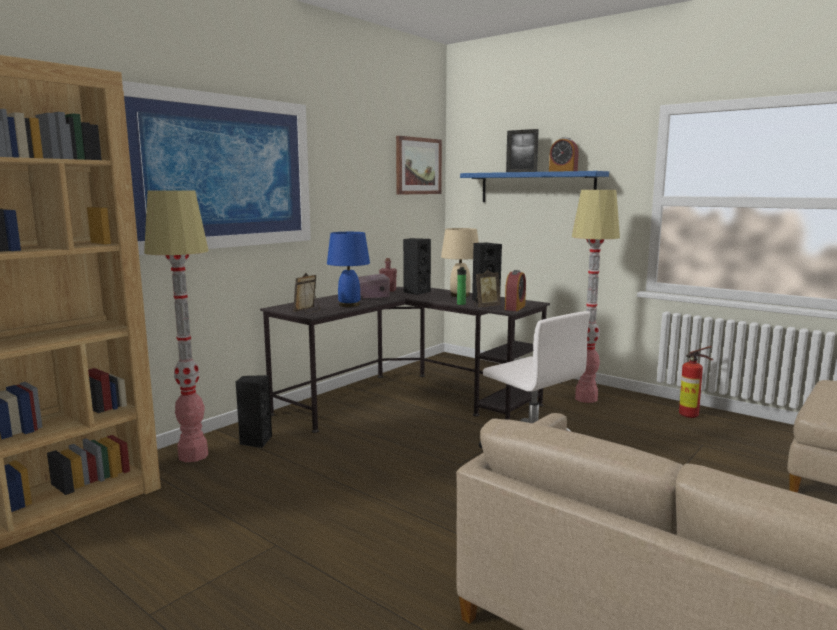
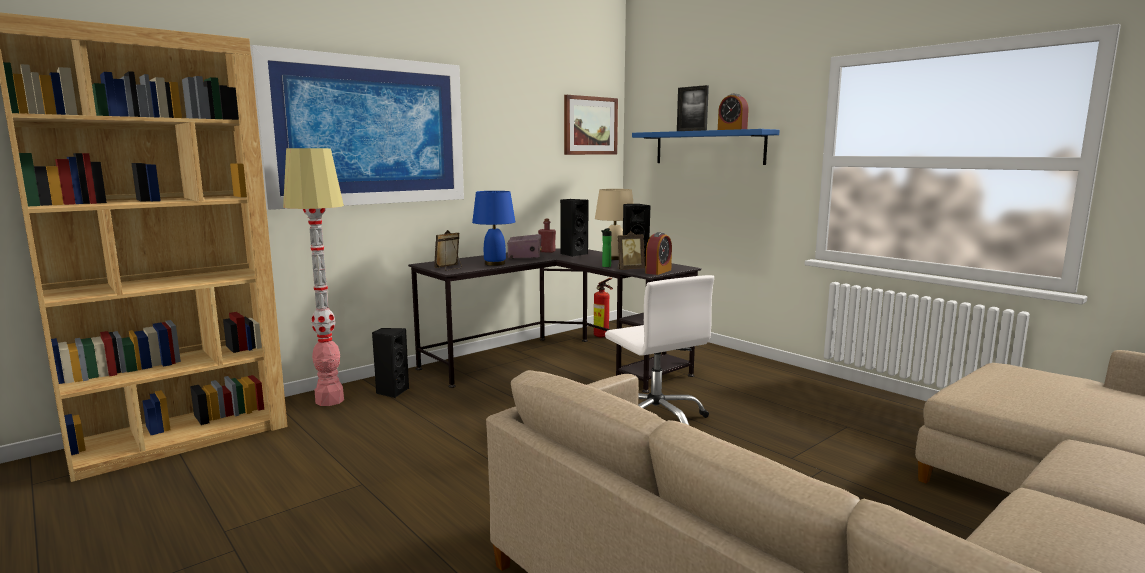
camera: 10 degrees right, 0 degrees up
floor lamp [572,190,620,403] -> none
fire extinguisher [679,346,713,418] -> fire extinguisher moved to [594,278,613,337]

